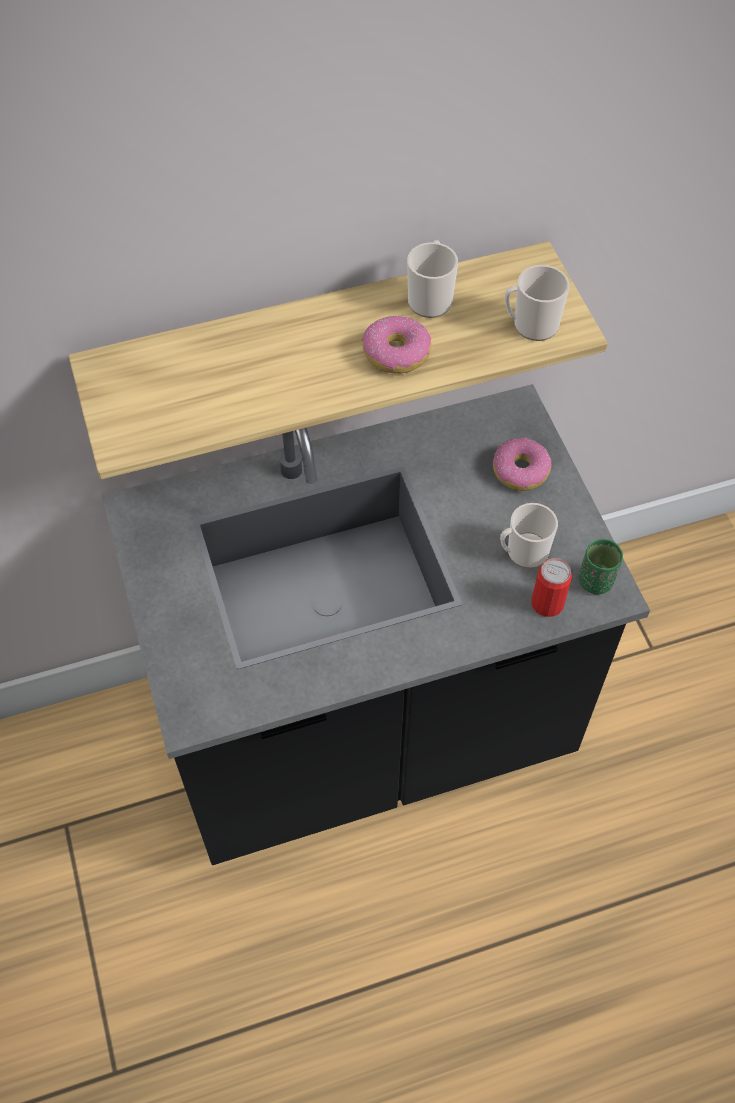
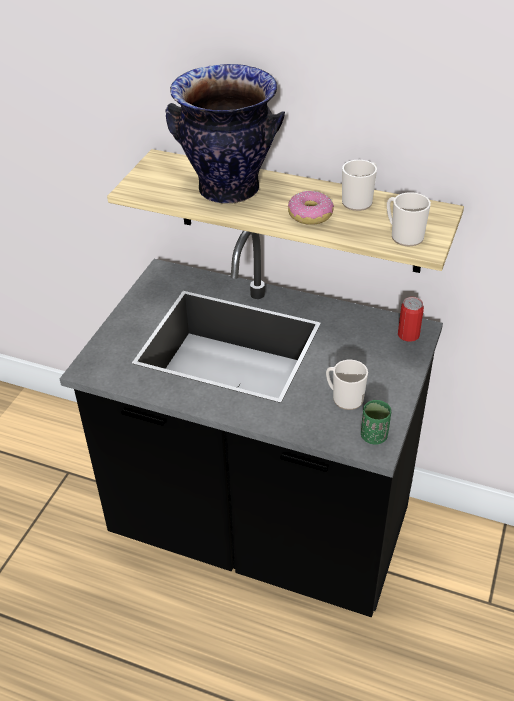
camera: 40 degrees right, 15 degrees down
donut [493,437,551,491] -> none
can [531,558,572,617] -> can moved to [398,297,424,342]
none -> vase [165,64,285,204]

